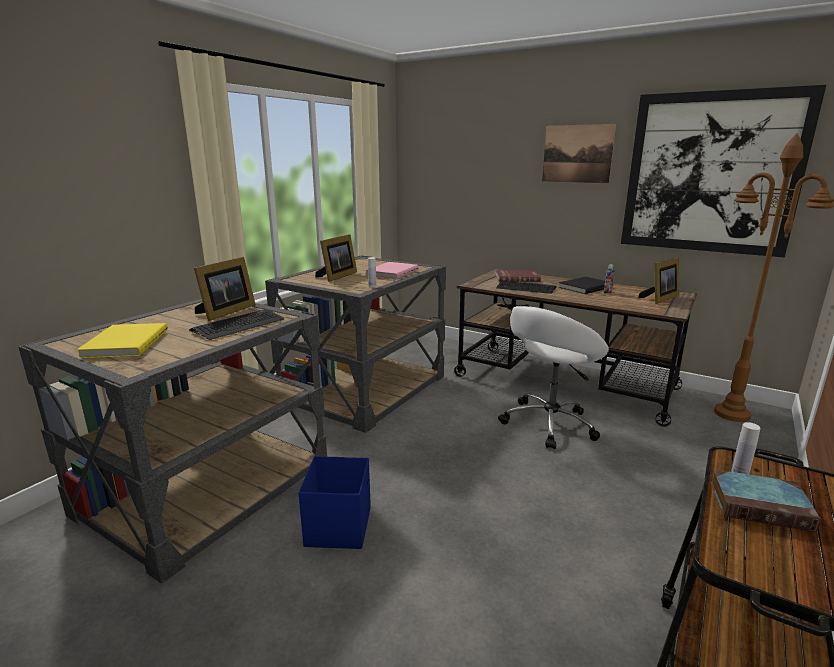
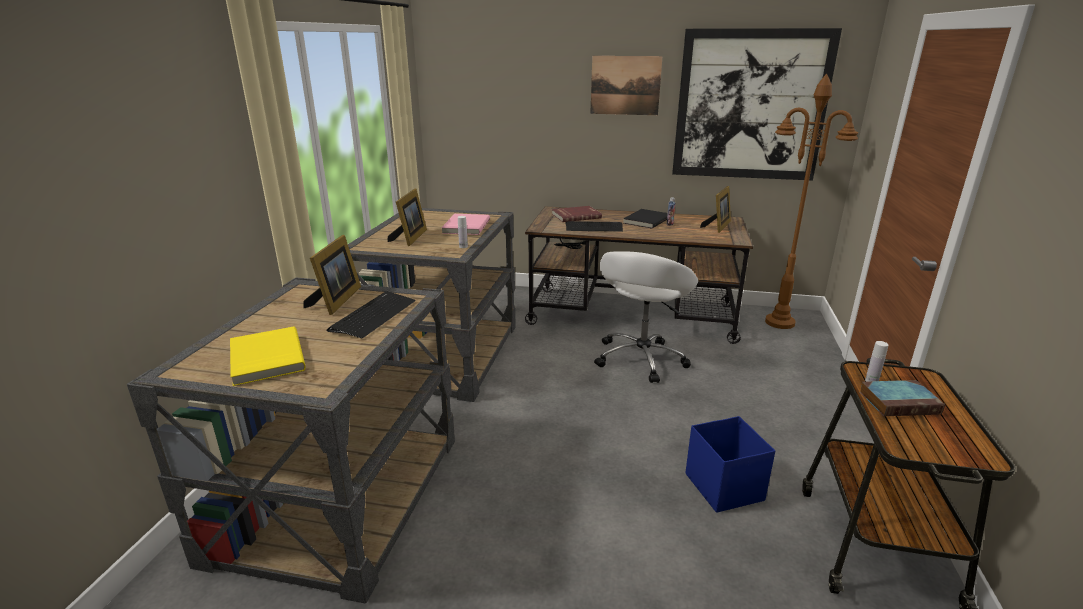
camera: 20 degrees left, 5 degrees up
blue storage box [299,456,371,549] -> blue storage box moved to [685,416,775,513]

